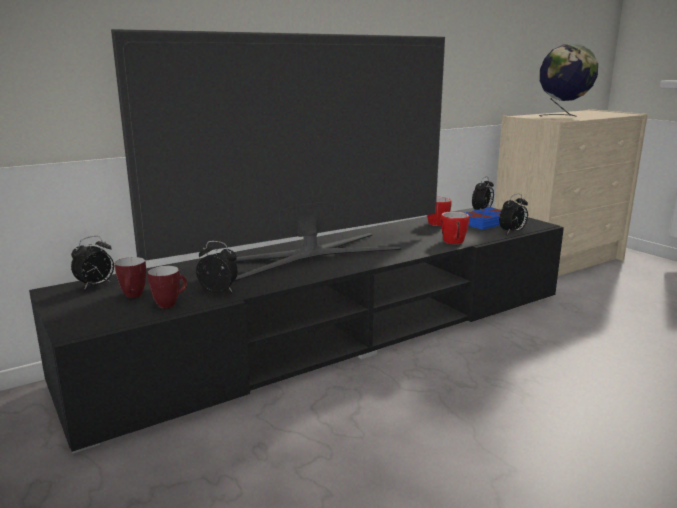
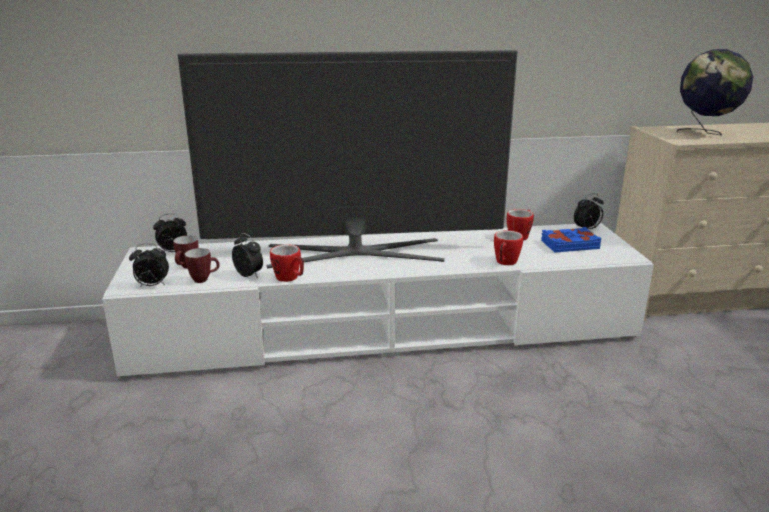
camera: 25 degrees right, 5 degrees up
black tv stand [29,208,564,454] -> white tv stand [102,222,654,378]
alarm clock [499,194,528,234] -> alarm clock moved to [129,243,169,288]
none -> mug [270,244,304,282]

